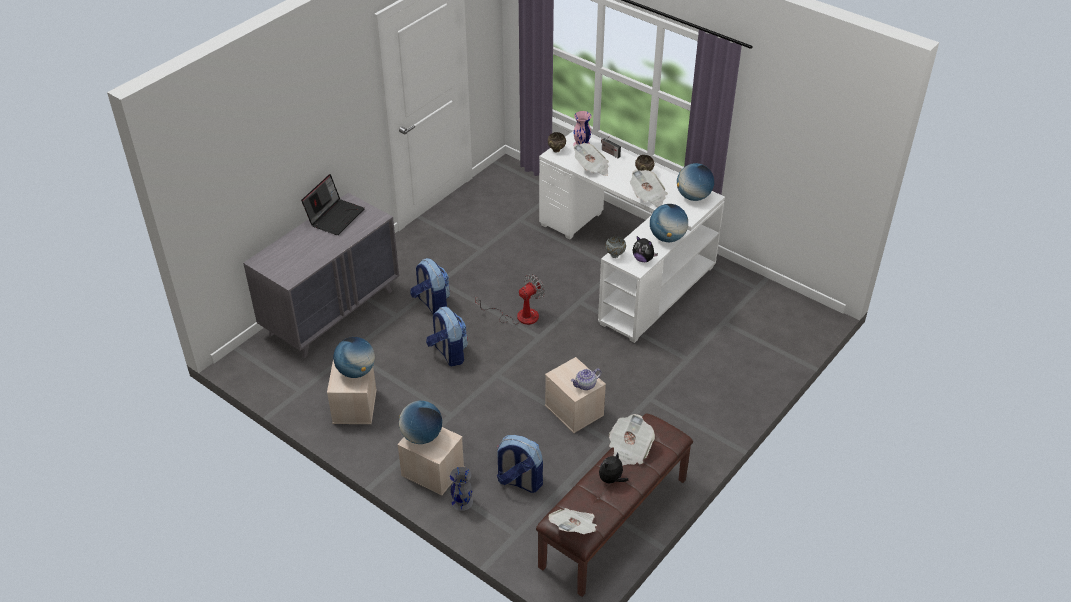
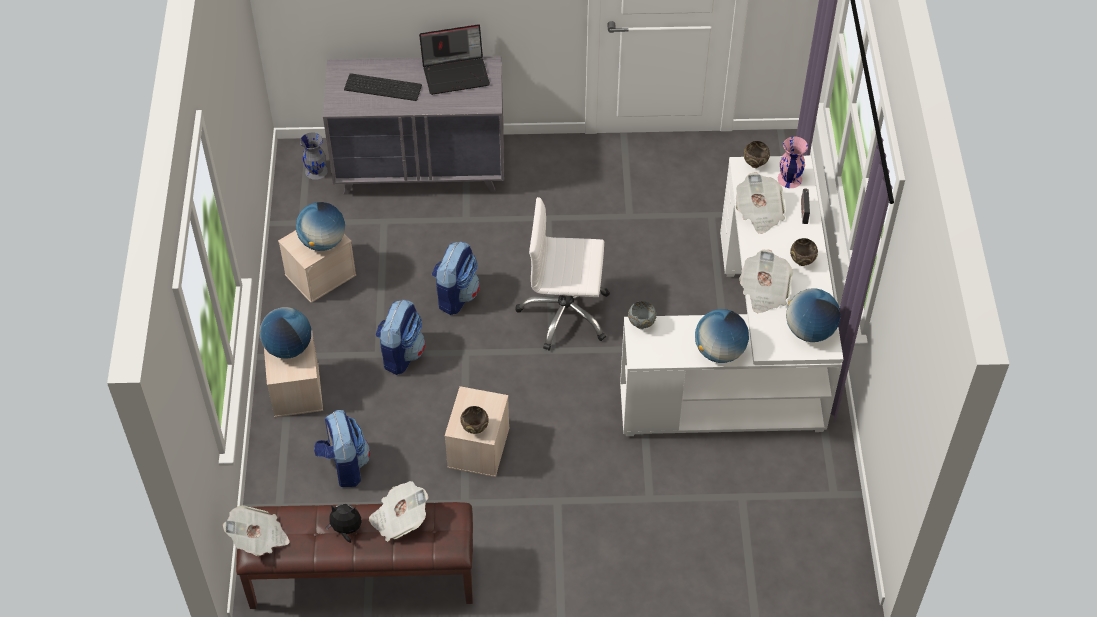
camera: 50 degrees right, 10 degrees up
backpack [410,258,450,314] -> backpack moved to [375,299,425,375]
grey vase [450,467,473,511] -> grey vase moved to [300,132,328,180]
fan [475,274,545,325] -> white office chair [515,197,610,351]
teapot [570,368,601,390] -> brown bowl [460,406,489,434]
plush toy [633,236,658,262] -> none
none -> keyboard [344,73,422,101]

